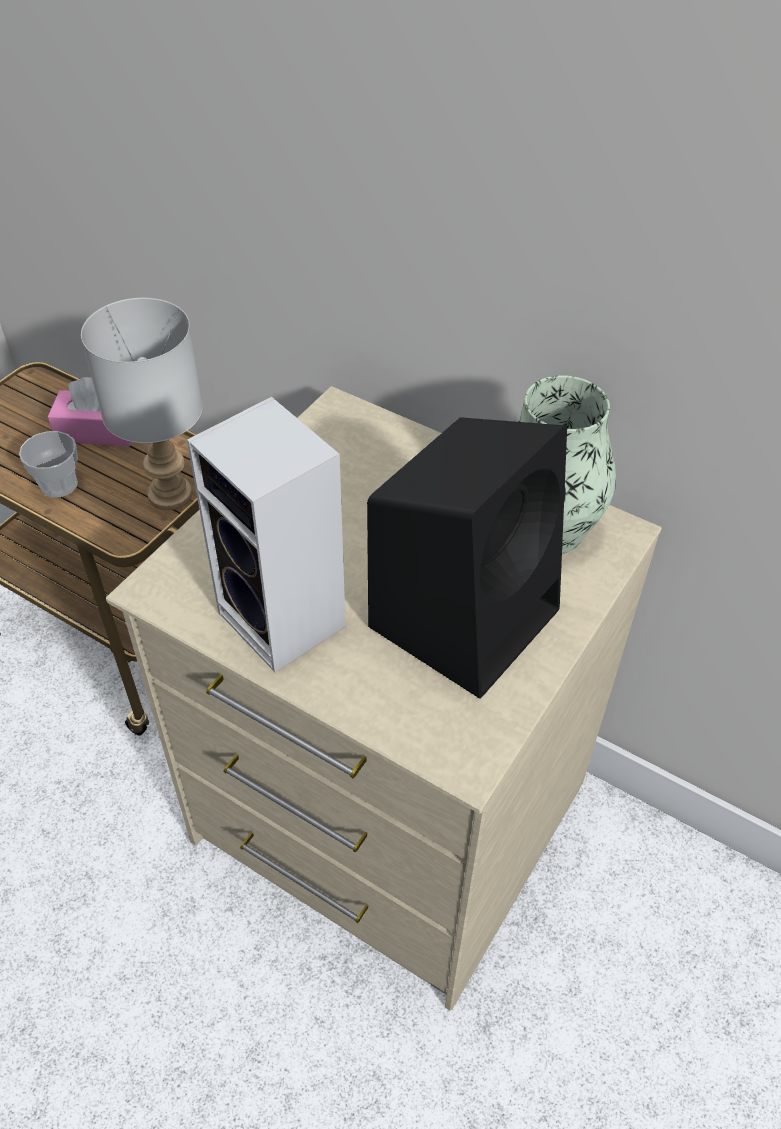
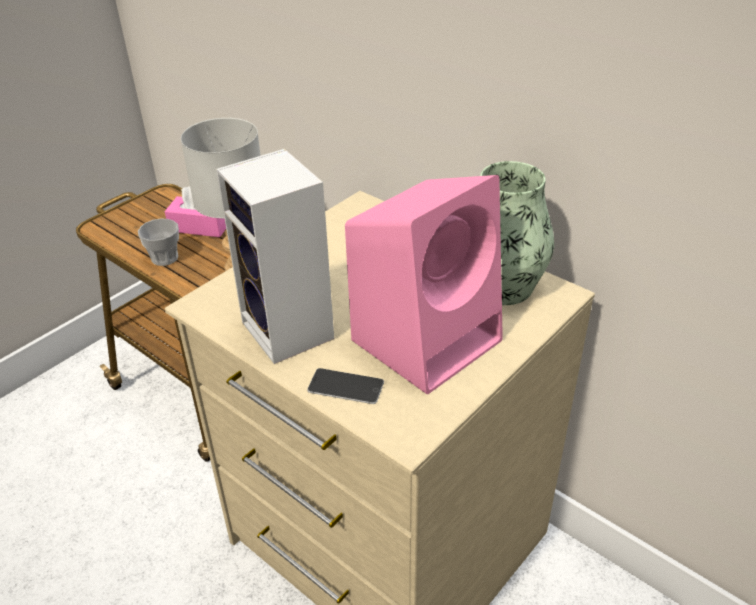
camera: 10 degrees right, 10 degrees down
black speaker [367,417,567,699] -> pink speaker [345,175,503,394]
none -> phone [307,368,384,404]

